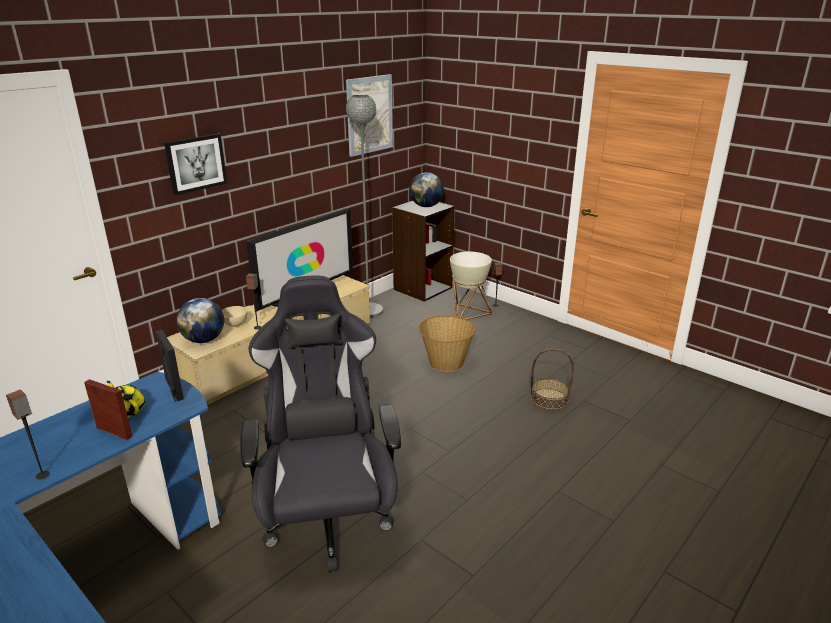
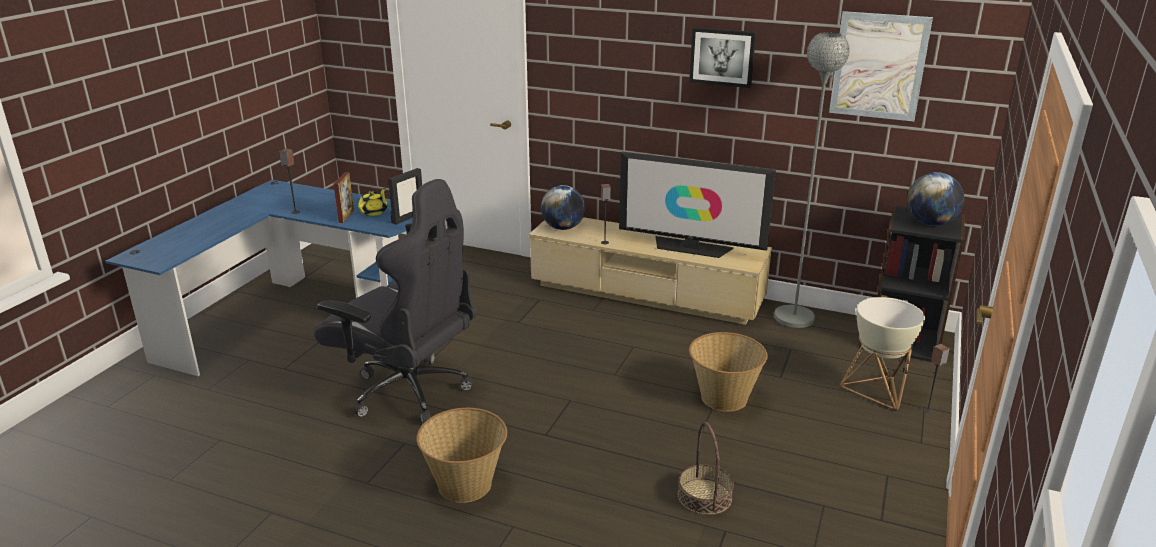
camera: 70 degrees right, 0 degrees up
picture [164,134,227,195] -> picture moved to [689,27,756,88]
beige bowl [222,306,247,327] -> none
black office chair [240,275,401,572] -> black office chair turned 60 degrees clockwise [314,179,477,424]
none -> basket [416,408,507,503]

